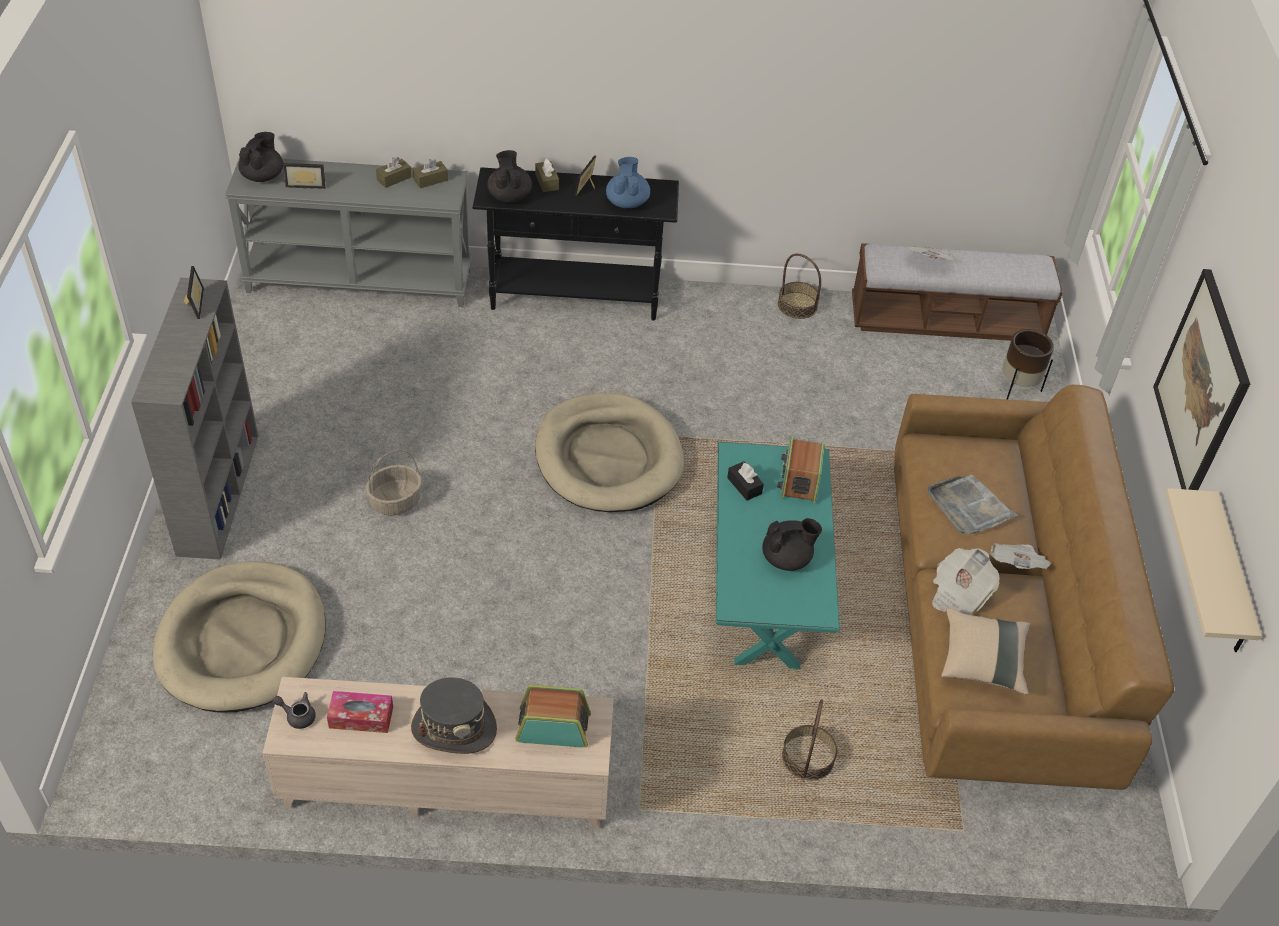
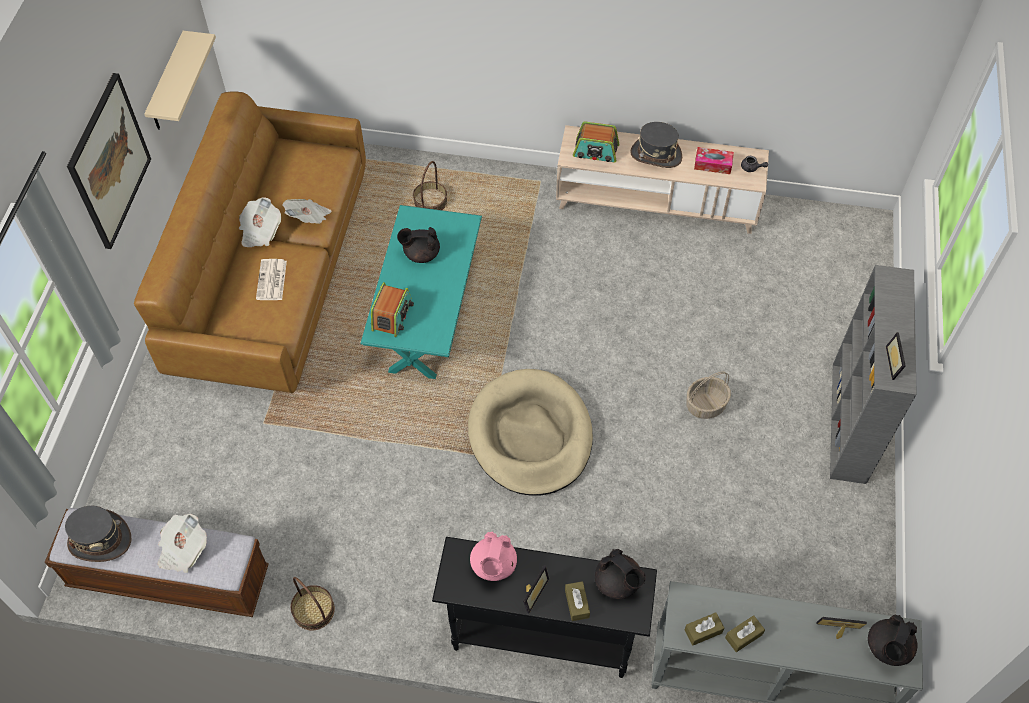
camera: 170 degrees left, 10 degrees up
beige dog bed [153,561,325,713] -> none
black teapot [487,150,532,202] -> black teapot turned 45 degrees counterclockwise [595,549,646,599]
blue teapot [606,157,650,209] -> pink teapot [470,532,517,581]
black tissue box [727,461,764,501] -> none
grey tray [928,474,1018,534] -> newspaper [256,259,287,300]
beige pillow [941,608,1030,695] -> none
brown planter [1003,329,1054,400] -> none
none -> grey hat [65,506,131,562]

